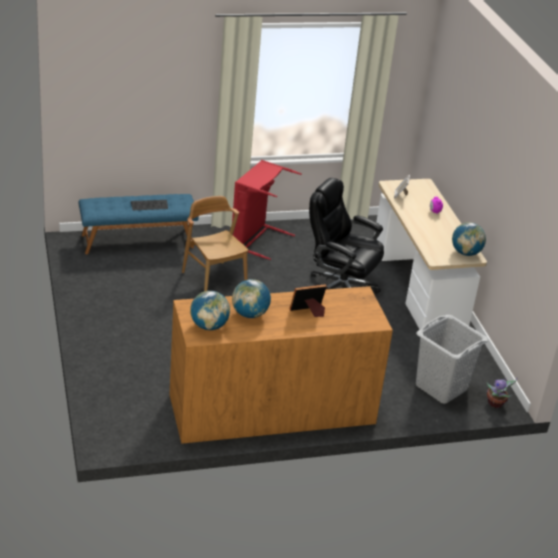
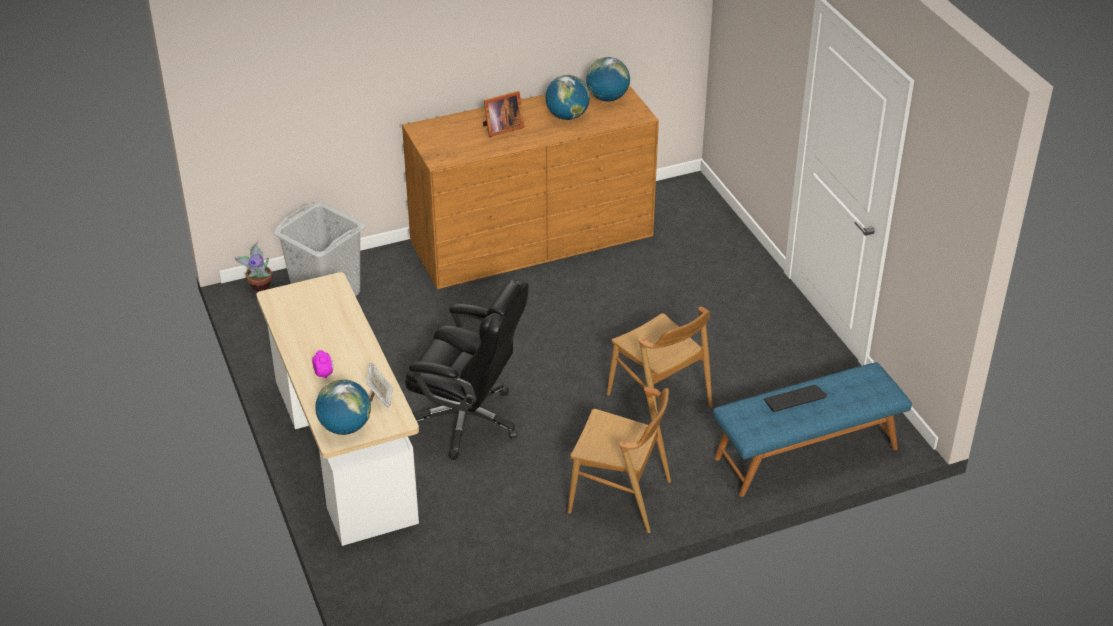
camera: 175 degrees right, 5 degrees up
red laundry basket [232,160,302,260] -> brown chair [568,387,671,533]
globe [452,222,486,256] -> globe moved to [316,380,371,435]

